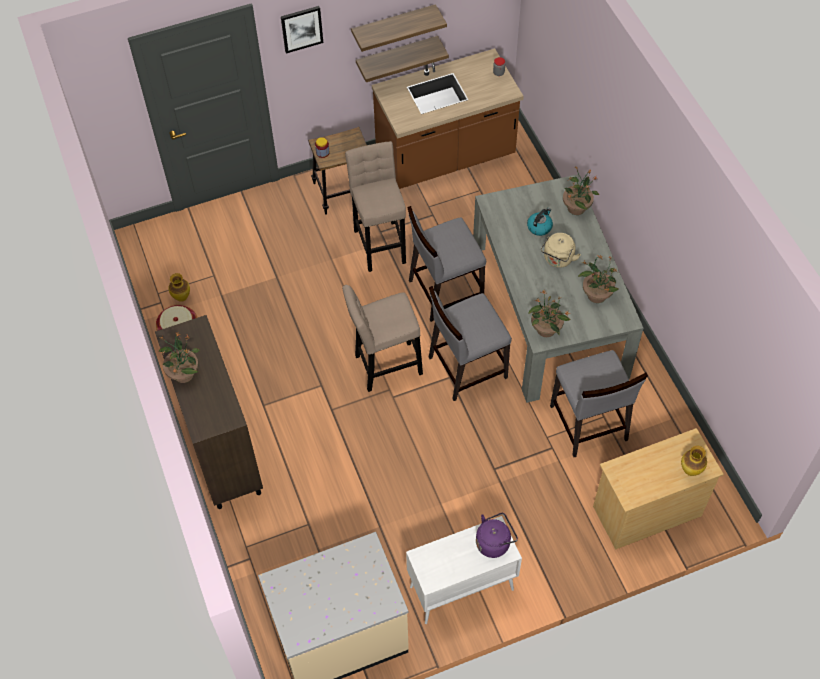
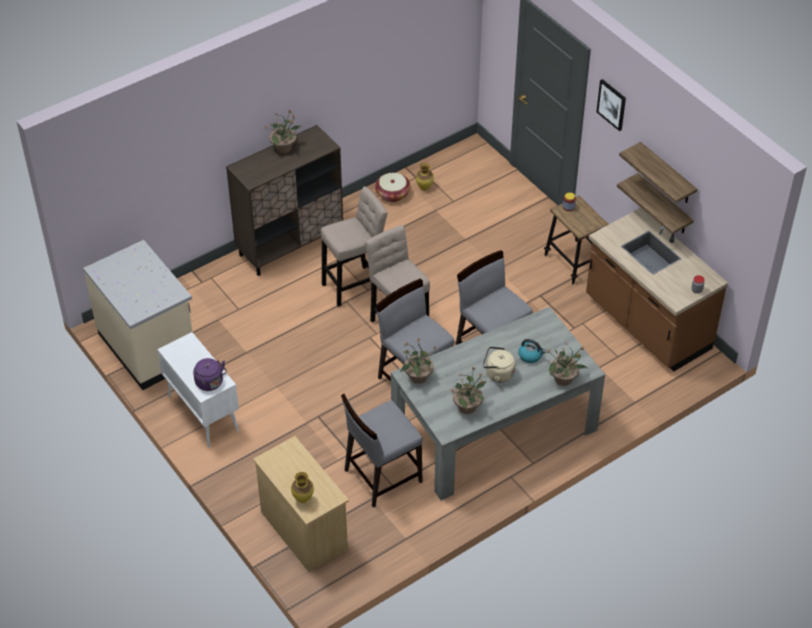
camera: 75 degrees right, 10 degrees down
beige stool [345,141,406,272] -> beige stool moved to [321,186,388,307]

